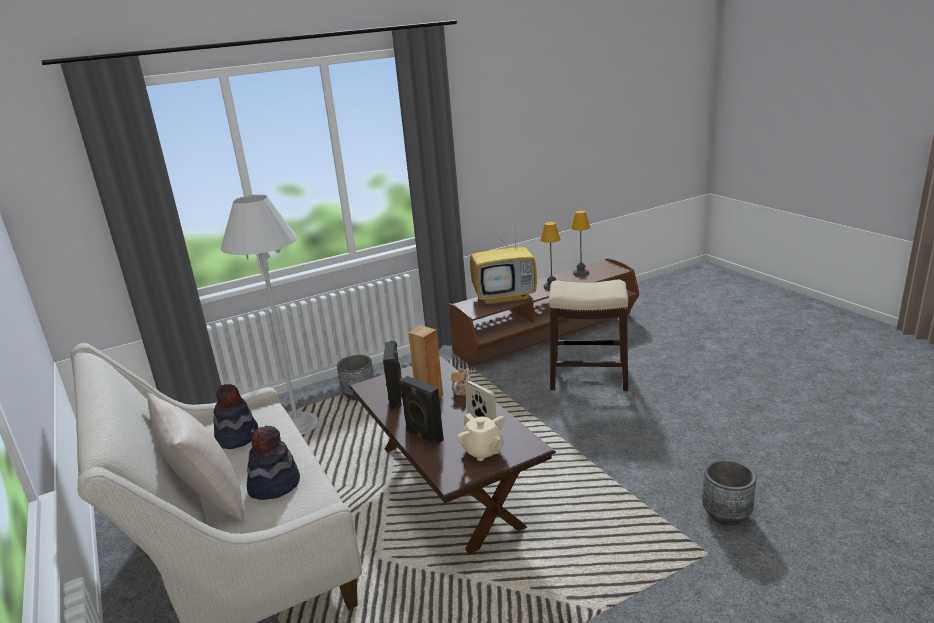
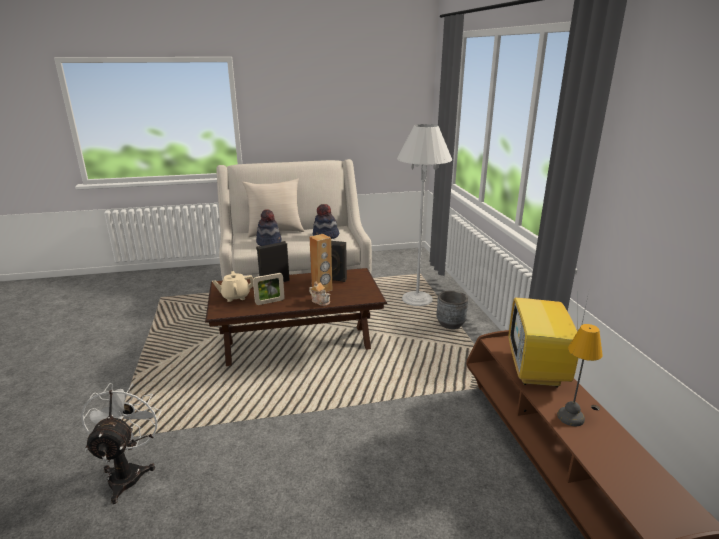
camera: 105 degrees right, 0 degrees up
stool [549,280,628,391] -> none
table lamp [571,211,590,277] -> none
grey planter [702,459,757,526] -> white fan [81,383,161,504]

